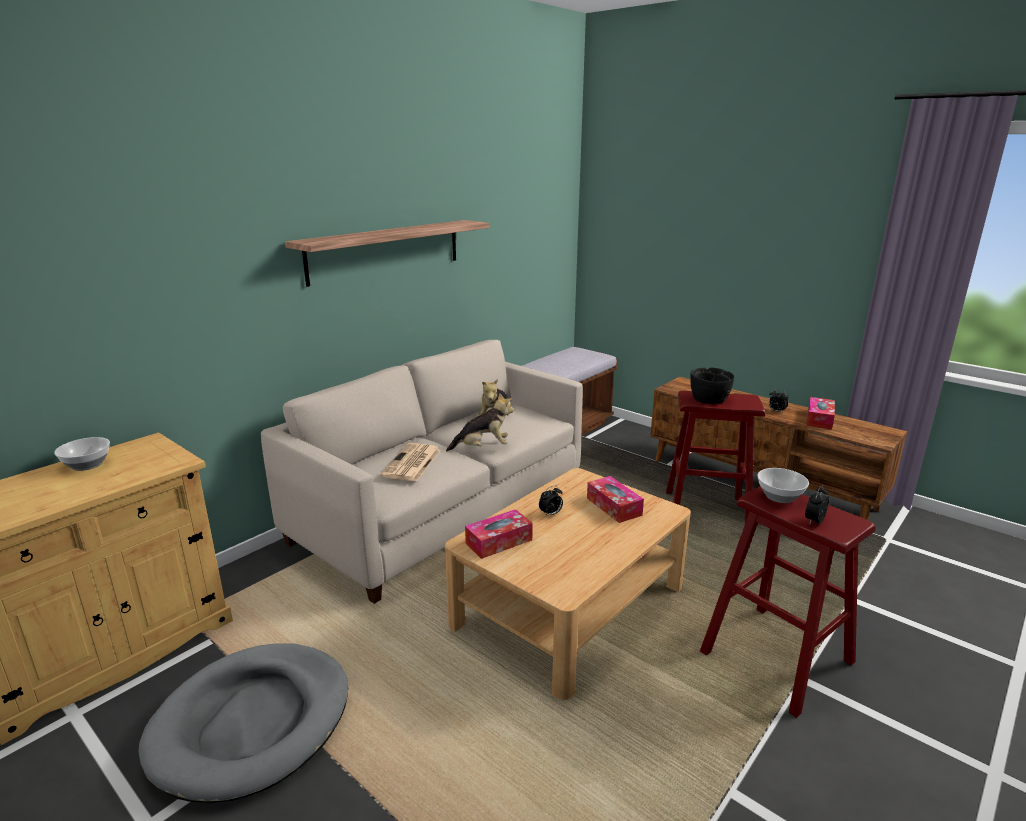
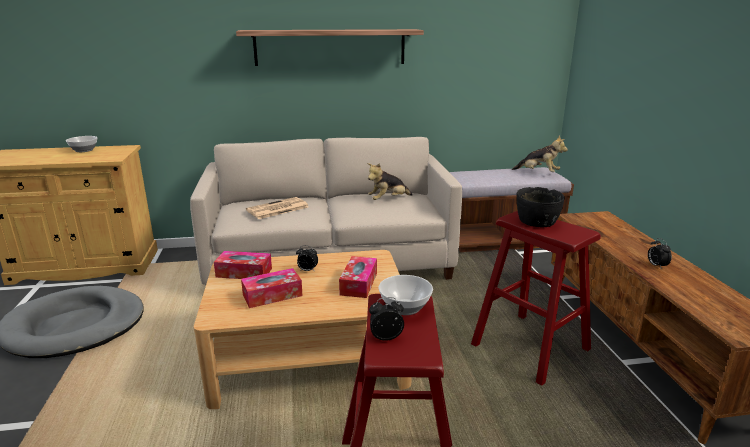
camera: 40 degrees right, 0 degrees up
plush toy [446,393,514,451] -> plush toy moved to [512,136,568,172]
tissue box [806,397,835,430] -> tissue box moved to [241,268,303,308]

